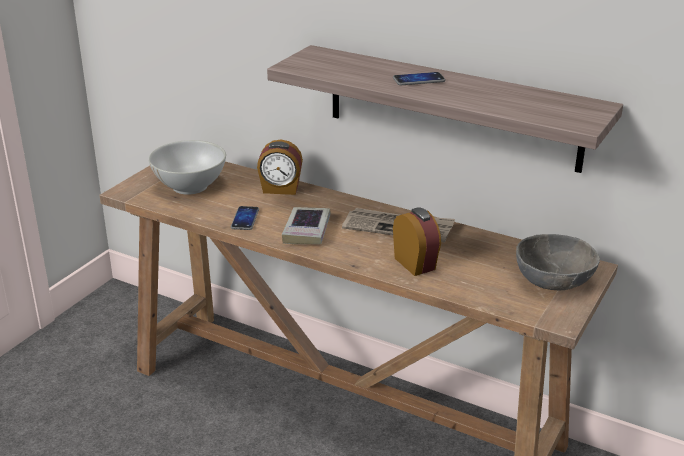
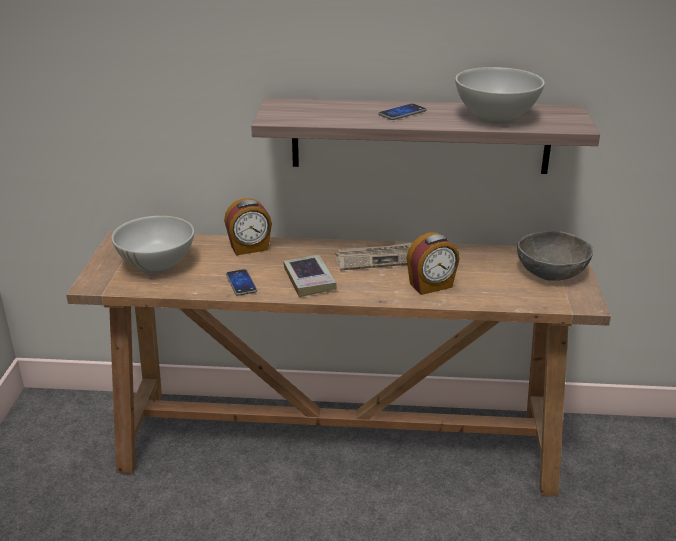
camera: 25 degrees left, 0 degrees up
alarm clock [393,207,441,276] -> alarm clock turned 120 degrees clockwise [407,233,460,295]
none -> white bowl [455,67,545,124]

